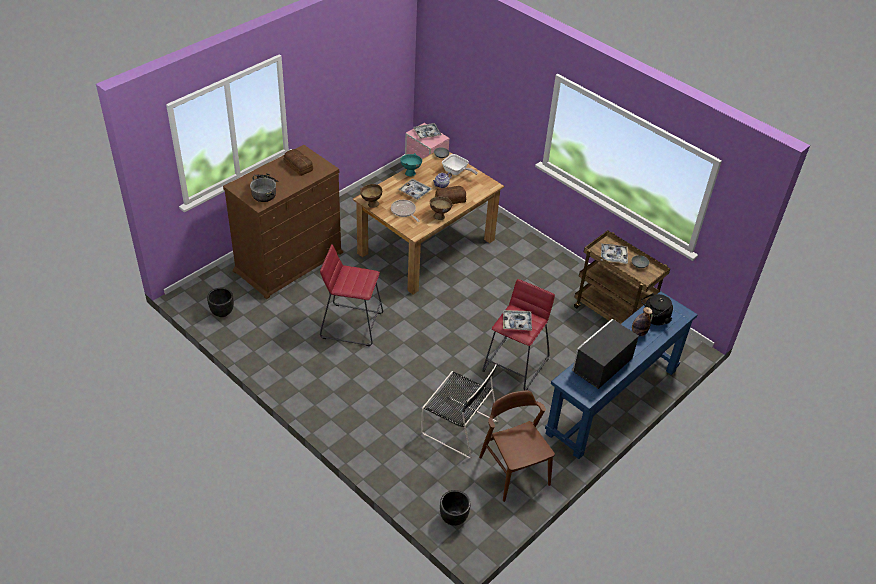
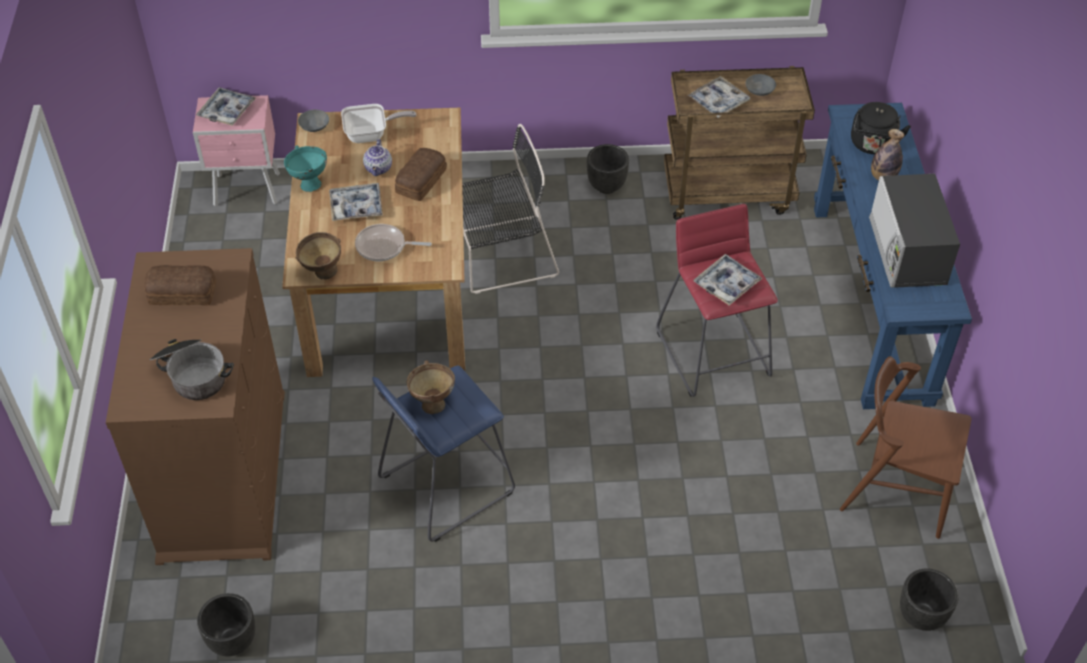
camera: 45 degrees left, 5 degrees up
red stool [320,244,383,346] -> blue stool [372,366,515,542]
black chair [421,364,498,459] -> black chair moved to [462,124,559,294]
brown bowl [430,197,453,220] -> brown bowl moved to [407,360,455,414]
none -> black planter [587,144,629,194]

